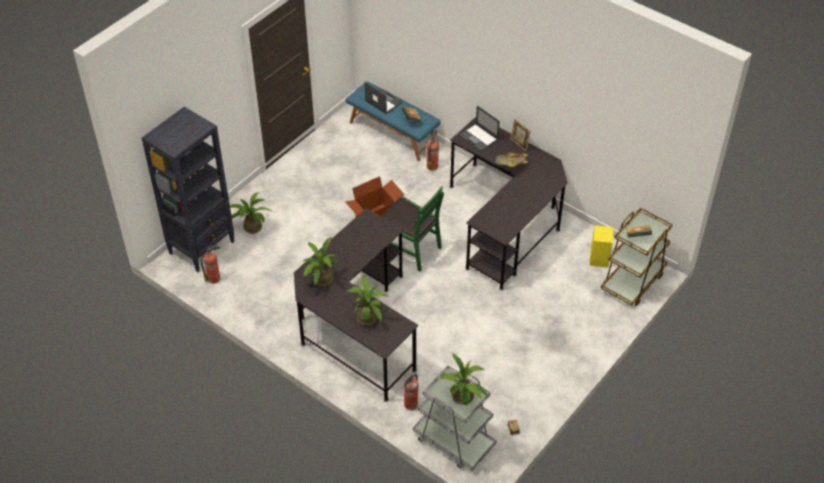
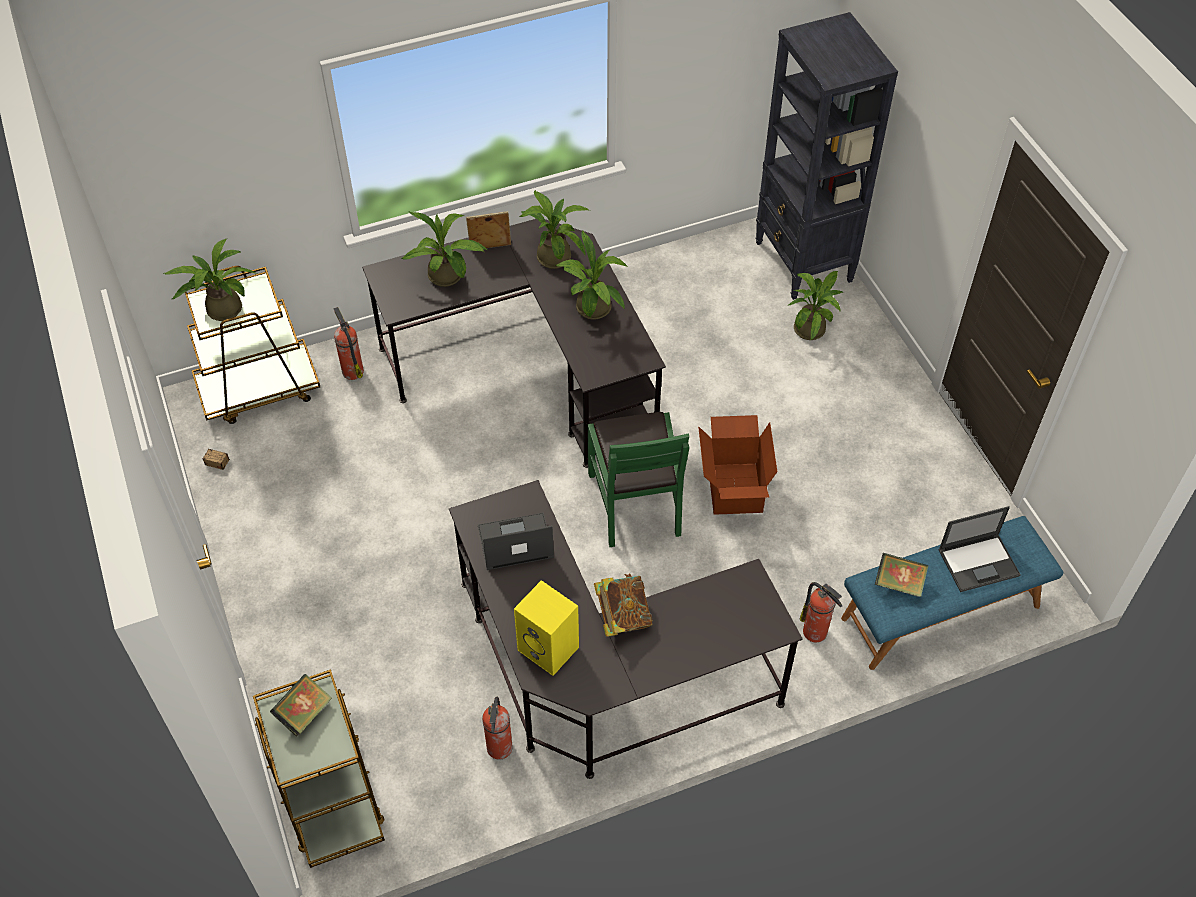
camera: 120 degrees right, 5 degrees up
fire extinguisher [200,244,220,284] -> fire extinguisher moved to [482,697,513,760]
green chair [382,186,444,272] -> green chair turned 75 degrees counterclockwise [588,412,689,547]
grey cart [413,365,497,471] -> brown cart [185,266,320,424]
laptop [459,106,500,152] -> laptop moved to [478,513,554,570]
picture frame [511,118,531,151] -> picture frame moved to [466,211,511,248]
yellow speaker [589,225,613,268] -> yellow speaker moved to [514,580,579,676]
none -> potted plant [556,231,628,320]

